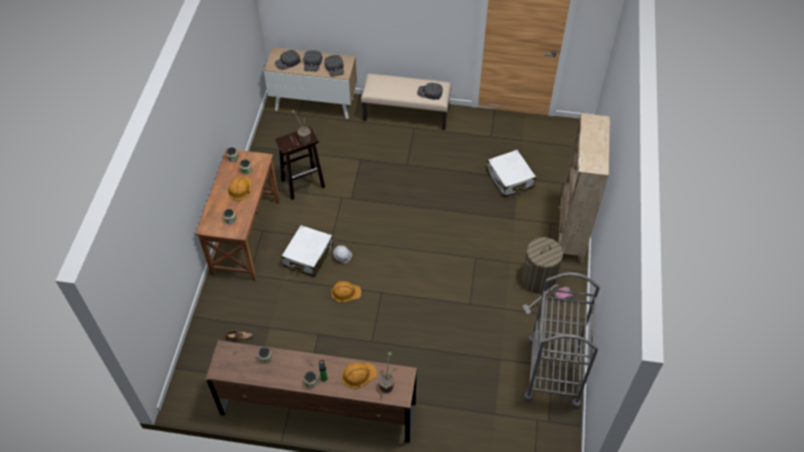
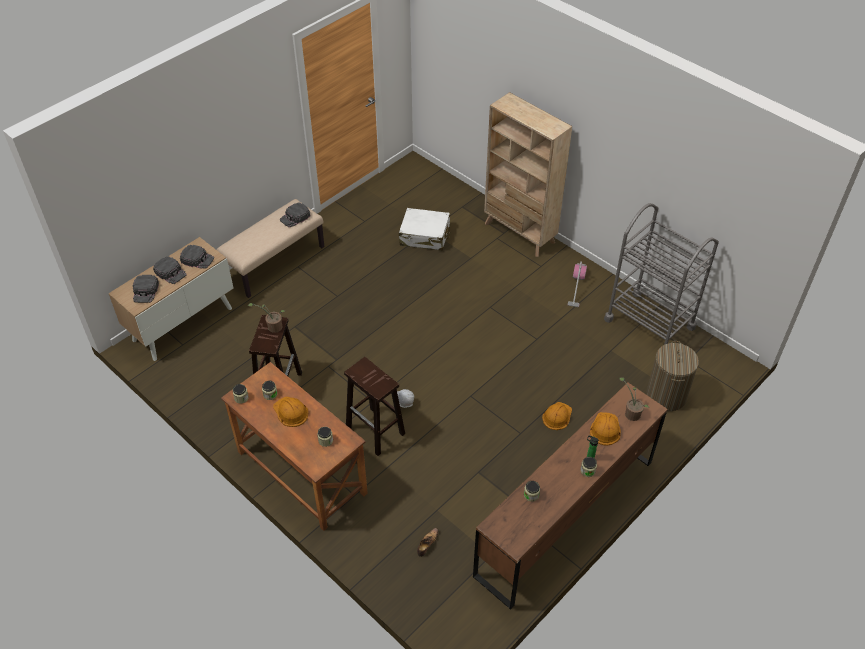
camera: 55 degrees left, 5 degrees down
white suitcase [281,225,333,277] -> brown stool [344,357,405,456]
orange hard hat [331,281,361,303] -> orange hard hat moved to [542,402,572,430]
laundry basket [522,237,565,294] -> laundry basket moved to [646,341,699,411]

